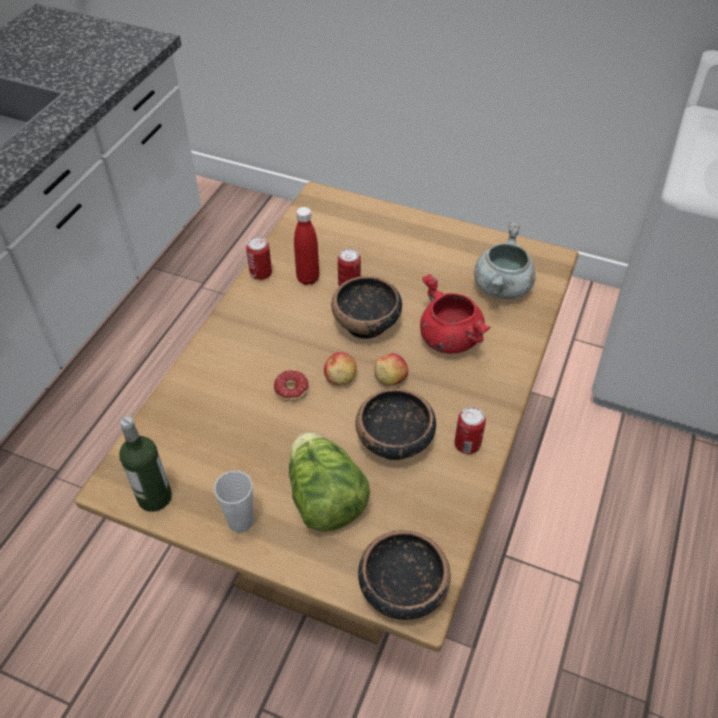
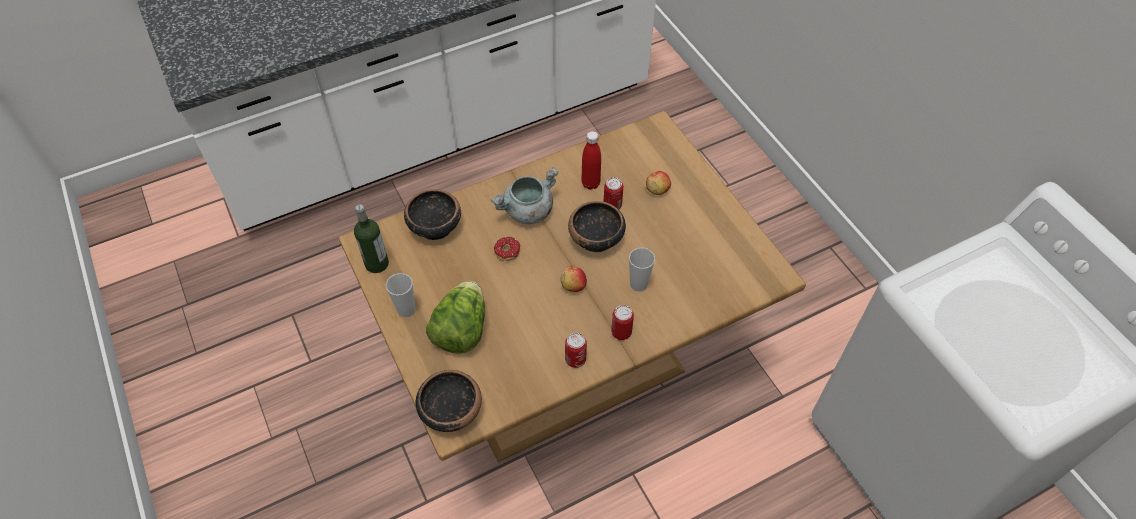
camera: 40 degrees right, 5 degrees up
can [246,237,272,280] -> can moved to [611,305,634,340]
apple [324,352,357,385] -> apple moved to [646,171,671,195]
bowl [355,388,436,460] -> bowl moved to [404,189,461,240]
red cooking pot [420,274,491,354] -> cup [629,247,655,292]
grey cooking pot [474,222,536,299] -> grey cooking pot moved to [490,167,558,224]

